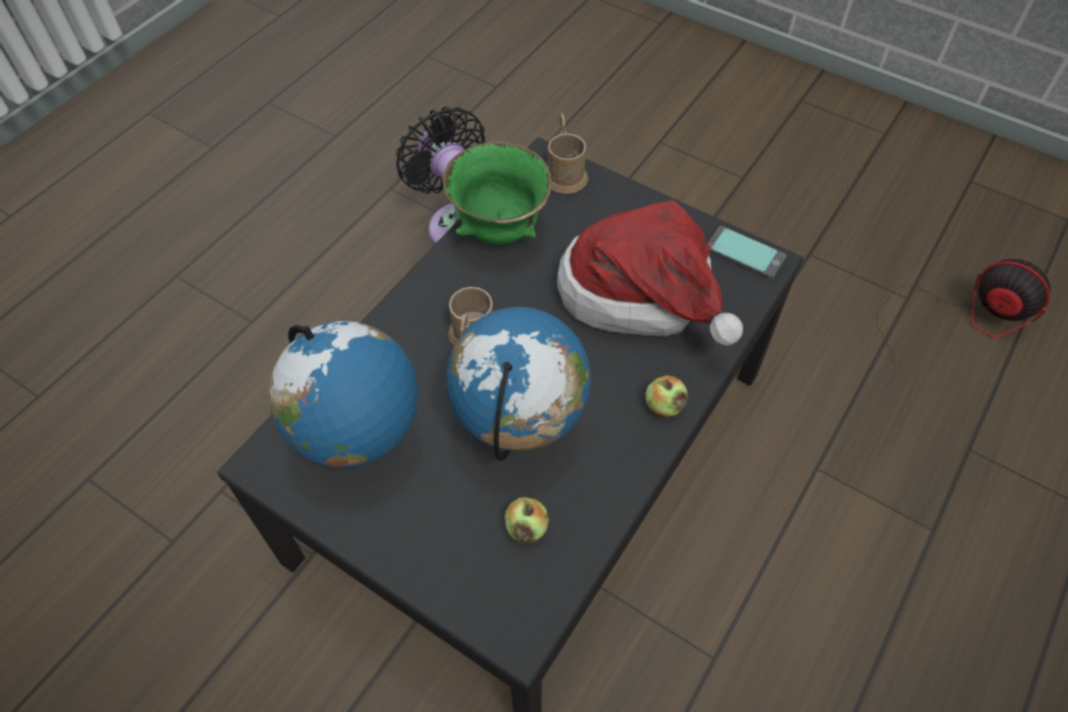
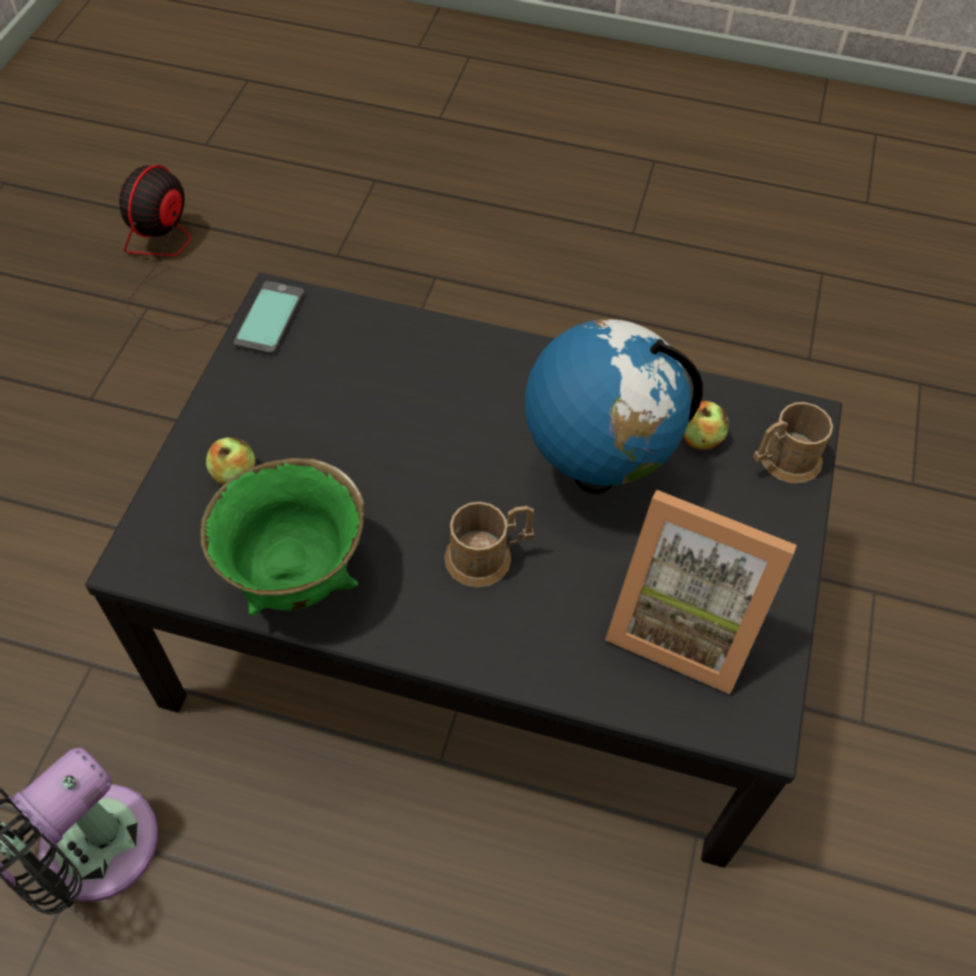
camera: 110 degrees left, 0 degrees up
globe [269,321,418,467] -> picture frame [605,490,797,694]
brown mug [548,113,588,194] -> brown mug moved to [753,402,833,483]
hat [557,200,743,346] -> none
apple [645,376,688,417] -> apple moved to [206,437,256,485]

